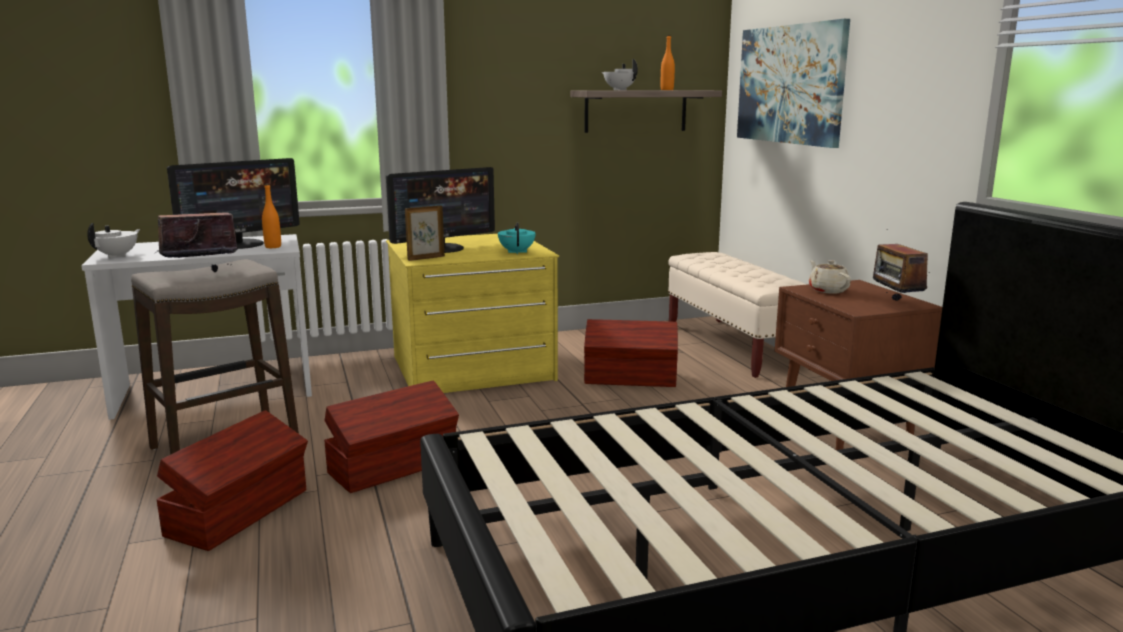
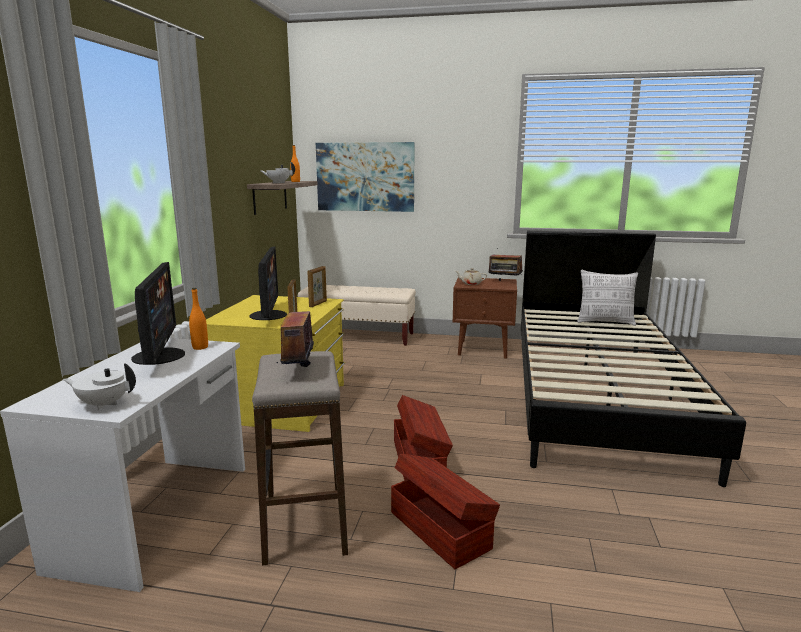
camera: 60 degrees left, 0 degrees up
white teapot [87,223,140,258] -> white teapot turned 45 degrees counterclockwise [63,363,136,410]
turquoise teapot [498,223,536,254] -> picture frame [308,266,327,307]
brown storage box [584,319,678,387] -> none
none -> pillow [577,270,638,326]

